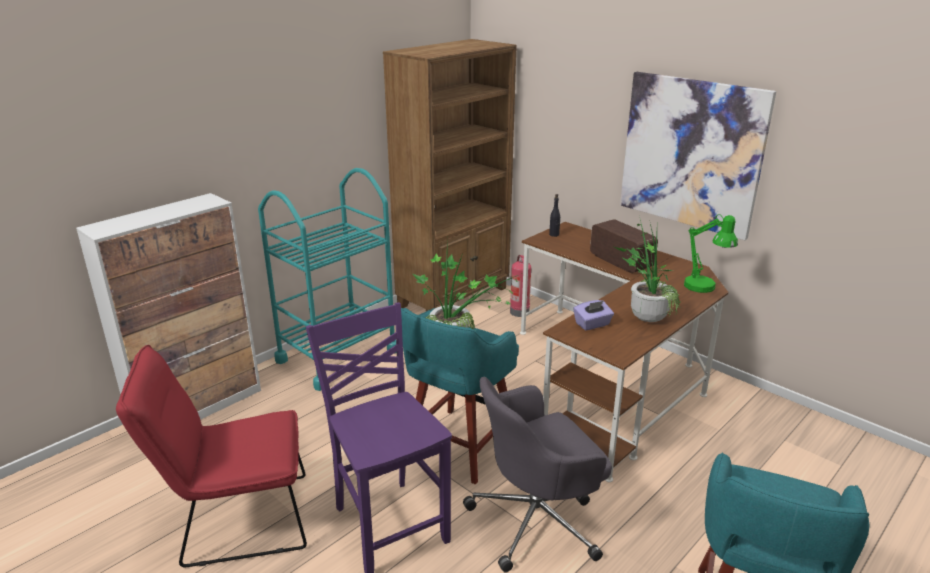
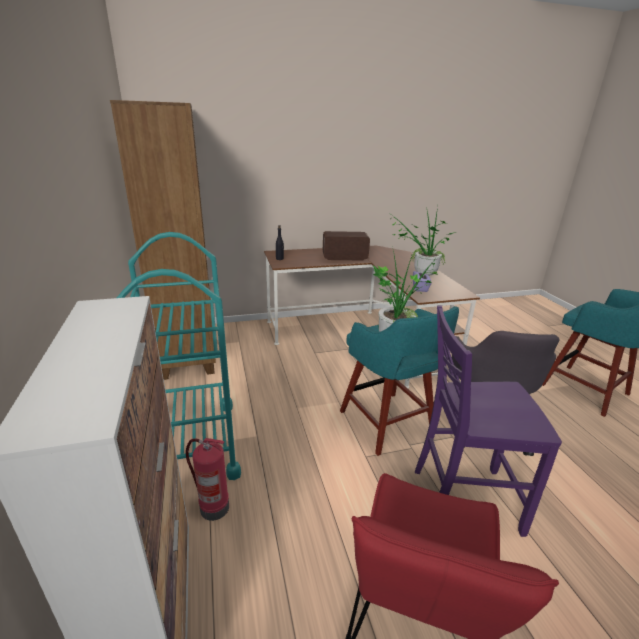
camera: 60 degrees left, 0 degrees up
fire extinguisher [510,255,531,317] -> fire extinguisher moved to [186,438,229,521]
picture [620,72,776,240] -> none
green table lamp [684,215,738,293] -> none

